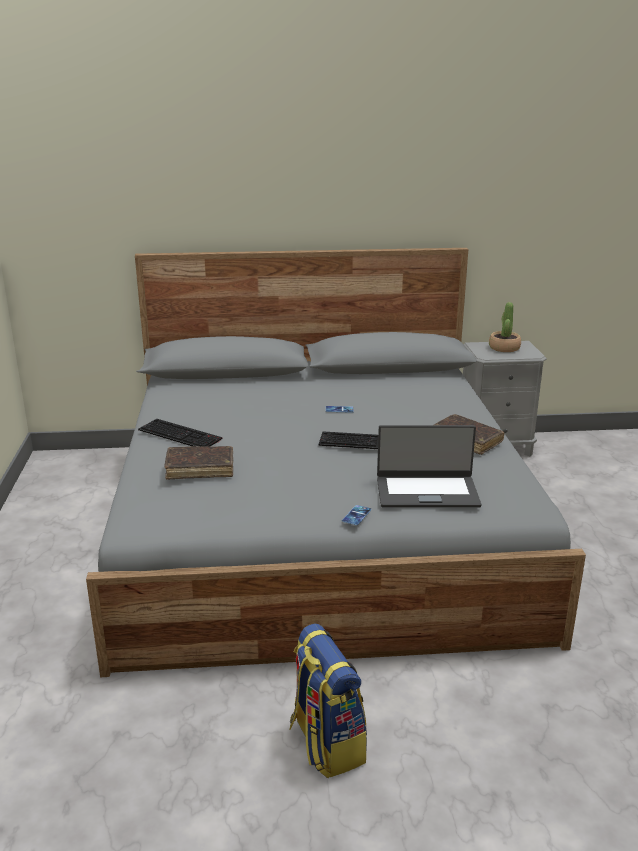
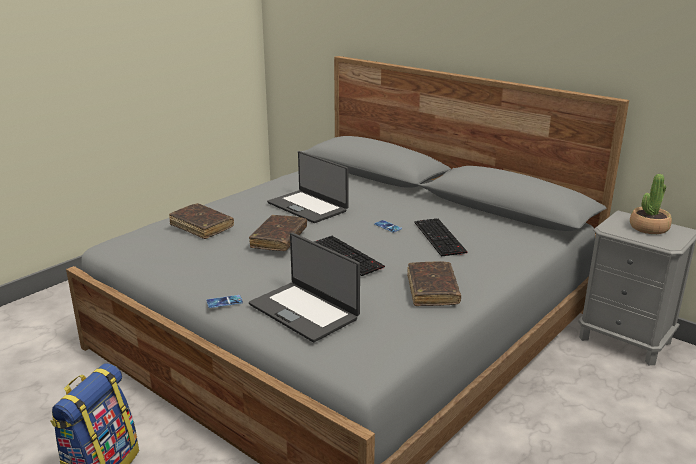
camera: 45 degrees right, 0 degrees up
keyboard [138,419,222,447] -> keyboard moved to [414,218,468,257]
none -> brown book [249,215,307,251]
none -> laptop [267,151,348,223]

